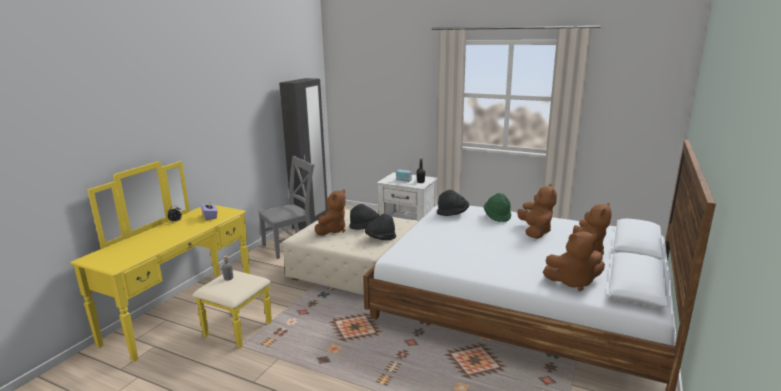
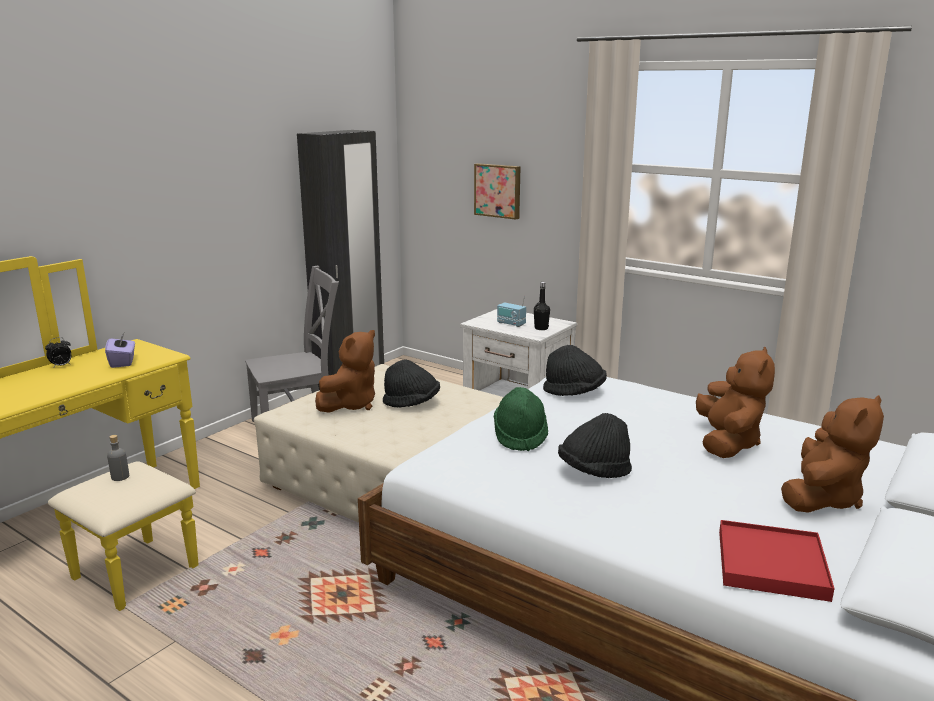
camera: 10 degrees right, 0 degrees up
black hat [365,214,396,240] -> black hat moved to [558,413,632,478]
green hat [484,193,511,222] -> green hat moved to [494,387,548,451]
brown plush toy [543,231,605,291] -> red tray [719,520,835,602]
none -> picture [474,163,521,220]

